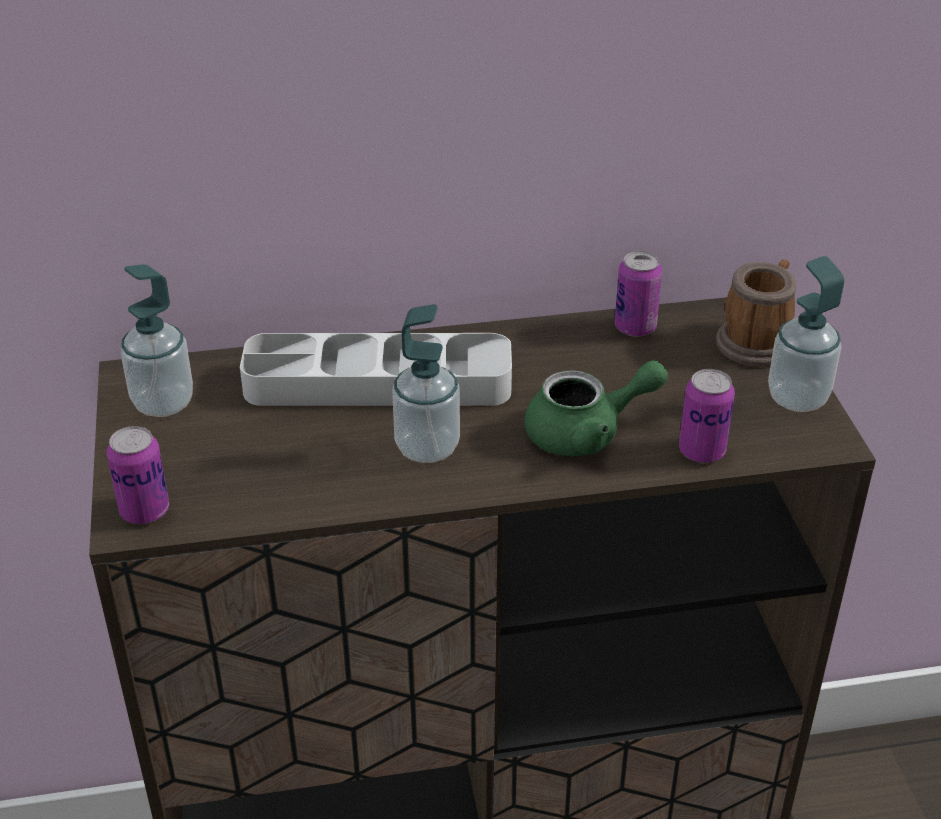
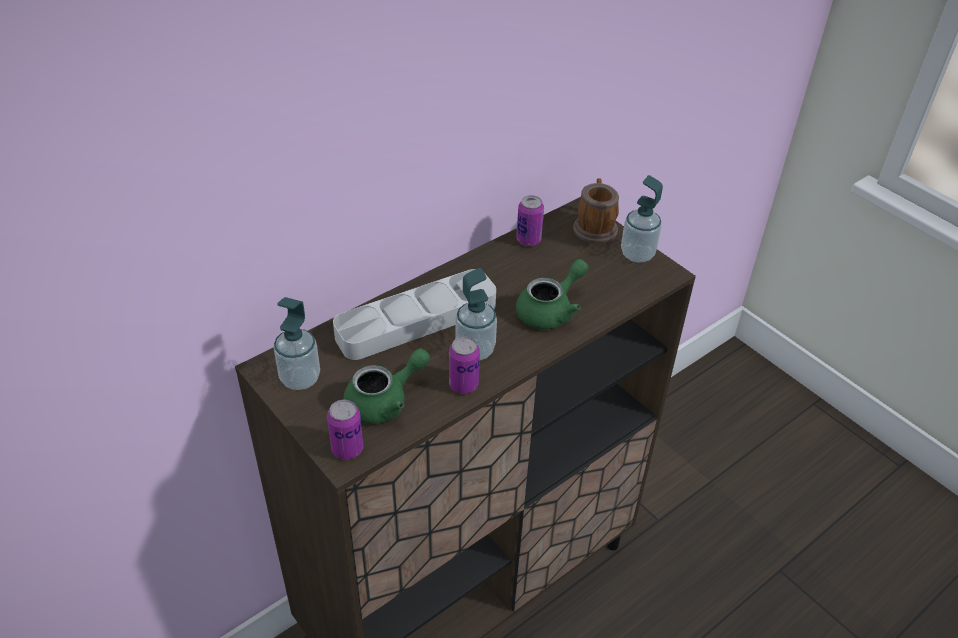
camera: 30 degrees left, 5 degrees up
can [679,369,735,463] -> can moved to [449,336,480,394]
none -> green teapot [343,348,430,424]

